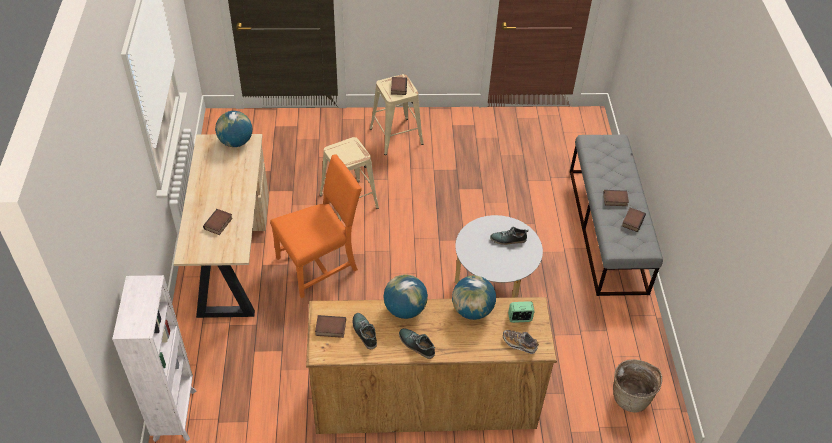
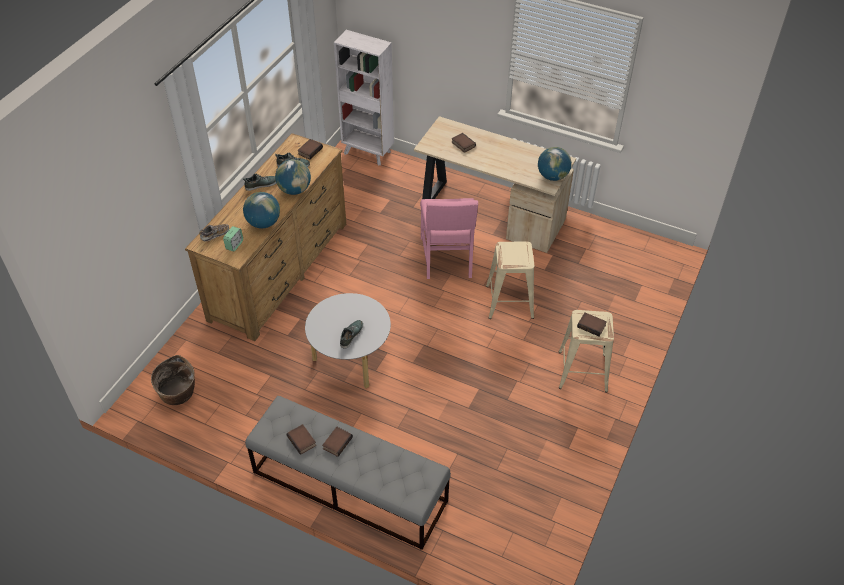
camera: 120 degrees right, 0 degrees up
orange chair [270,154,362,298] -> pink chair [420,198,478,279]

